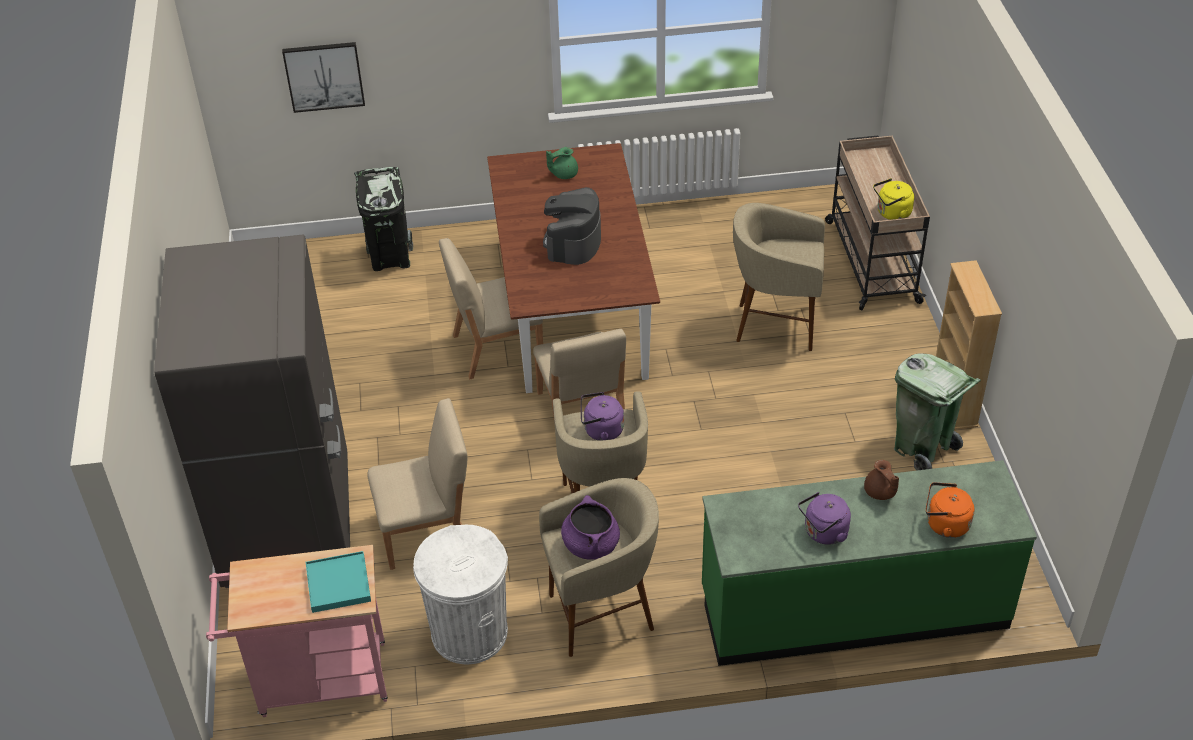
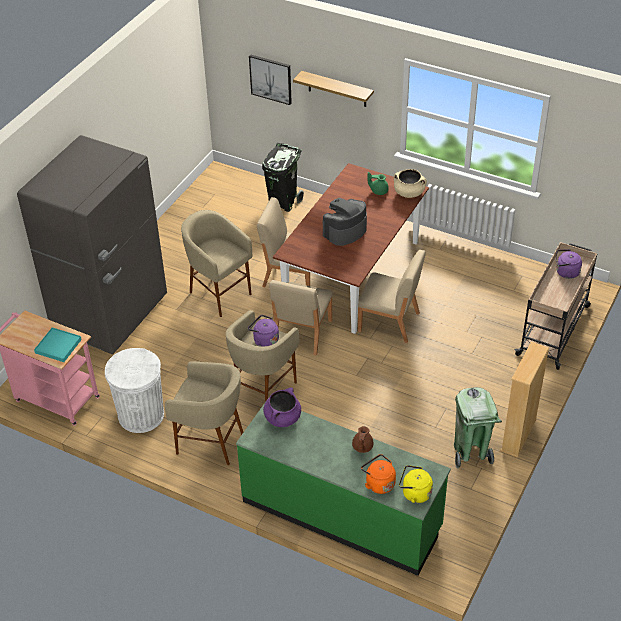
camera: 35 degrees right, 0 degrees up
beige chair [367,398,468,570] -> beige chair moved to [358,250,426,343]
purple cooking pot [561,495,620,560] -> purple cooking pot moved to [263,387,301,427]
beige stool [733,203,825,351] -> beige stool moved to [181,210,252,317]
purple kettle [798,492,851,545] -> purple kettle moved to [556,249,582,279]
yellow kettle [873,178,914,220] -> yellow kettle moved to [399,465,433,503]
none -> shelf [293,71,374,107]
none -> beige cooking pot [394,169,427,198]

